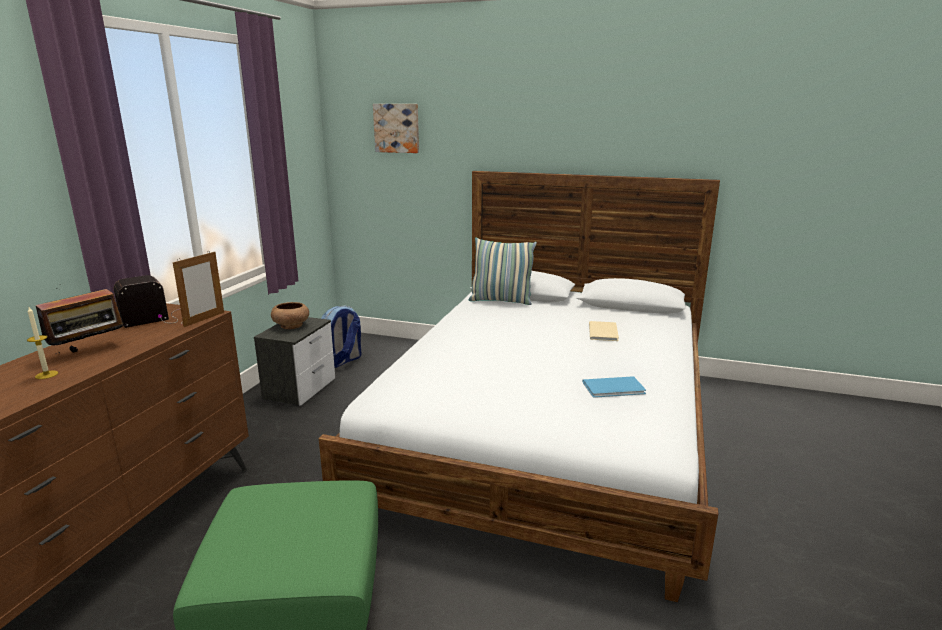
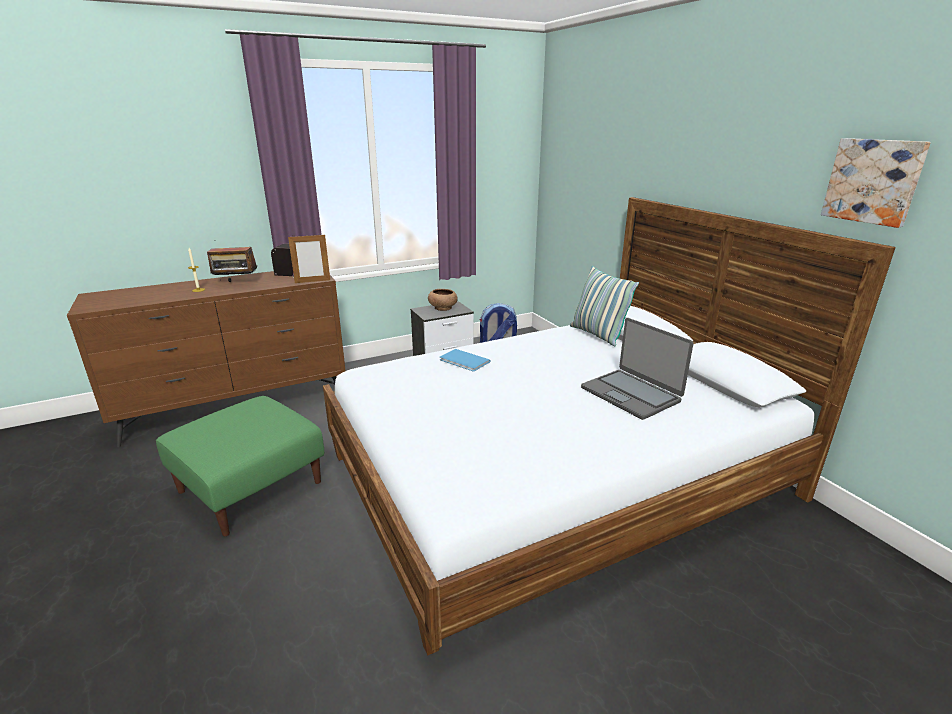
camera: 45 degrees right, 5 degrees up
picture [373,104,419,153] -> picture moved to [821,138,931,228]
blue book [582,376,646,398] -> blue book moved to [440,349,491,372]
beige book [589,321,619,341] -> laptop [581,318,693,420]

